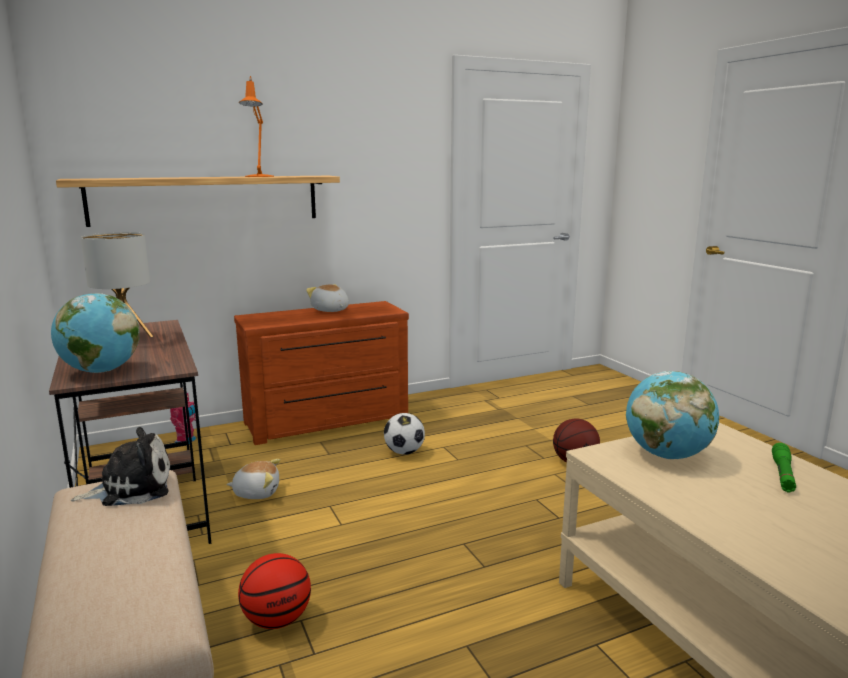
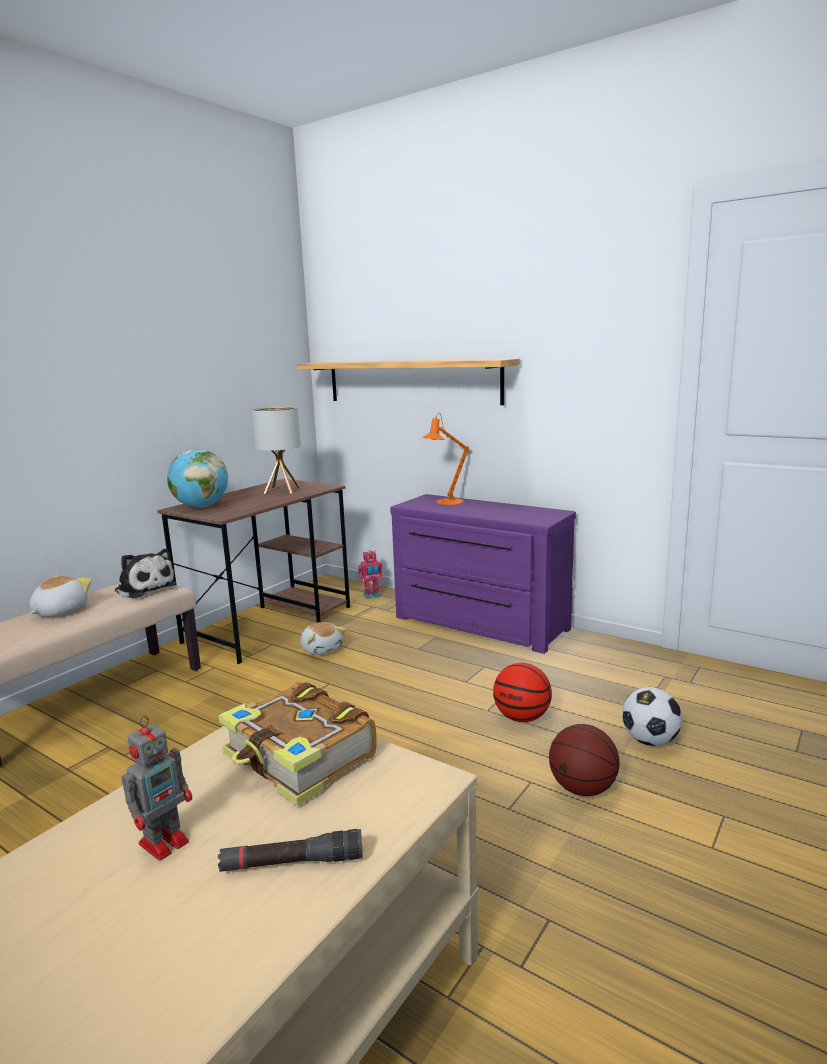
camera: 60 degrees right, 0 degrees up
brown dresser [234,301,409,445] -> purple dresser [390,494,576,654]
basketball [238,553,311,629] -> basketball moved to [493,663,552,722]
orange table lamp [239,76,274,177] -> orange table lamp moved to [423,414,469,505]
plush toy [306,284,349,312] -> plush toy moved to [29,575,92,617]
football [384,413,425,455] -> football moved to [622,687,682,746]
globe [626,371,719,459] -> book [218,682,377,806]
green flashlight [772,443,796,493] -> black flashlight [218,829,363,872]
none -> toy robot [122,716,192,861]

